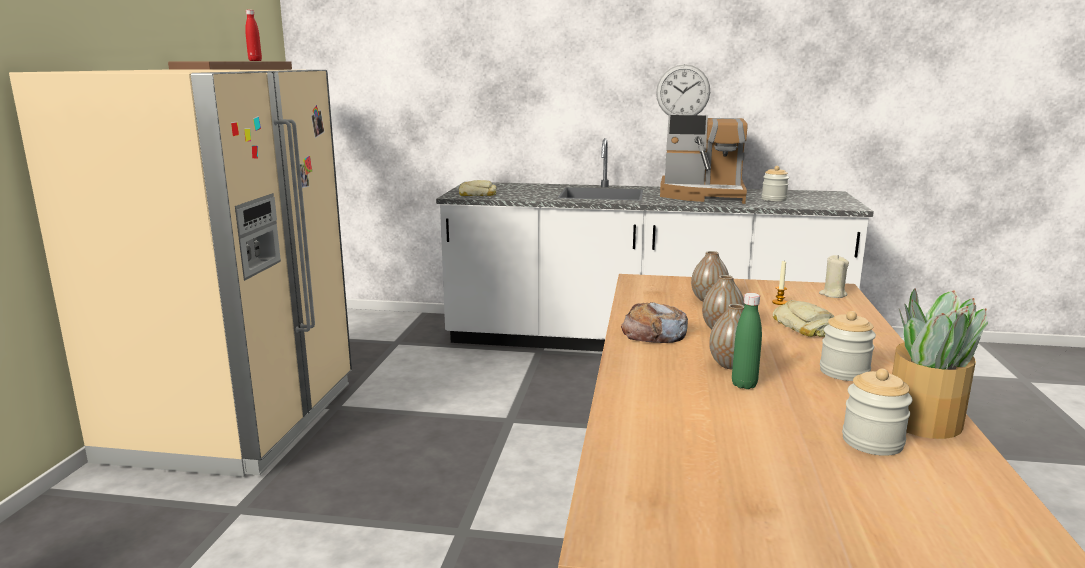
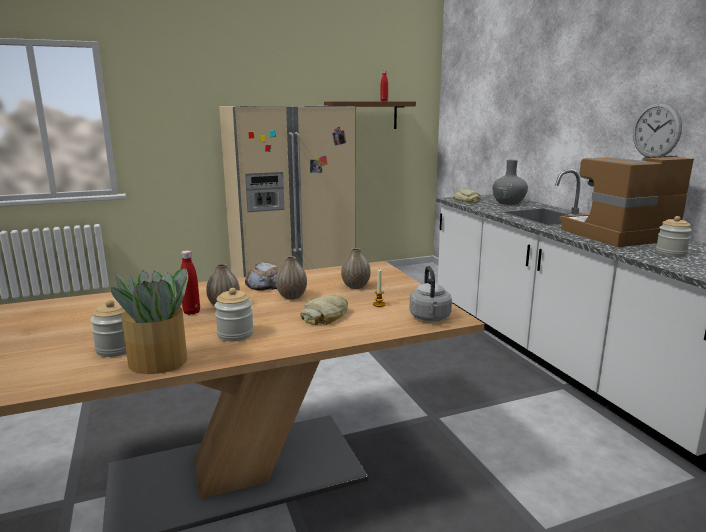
camera: 60 degrees right, 0 degrees up
coffee machine [660,115,748,204] -> coffee machine turned 90 degrees clockwise [559,156,694,247]
green bottle [732,293,762,389] -> red bottle [181,251,200,315]
beige candle [819,255,849,298] -> grey kettle [410,266,452,321]
none -> grey vase [492,160,528,205]

